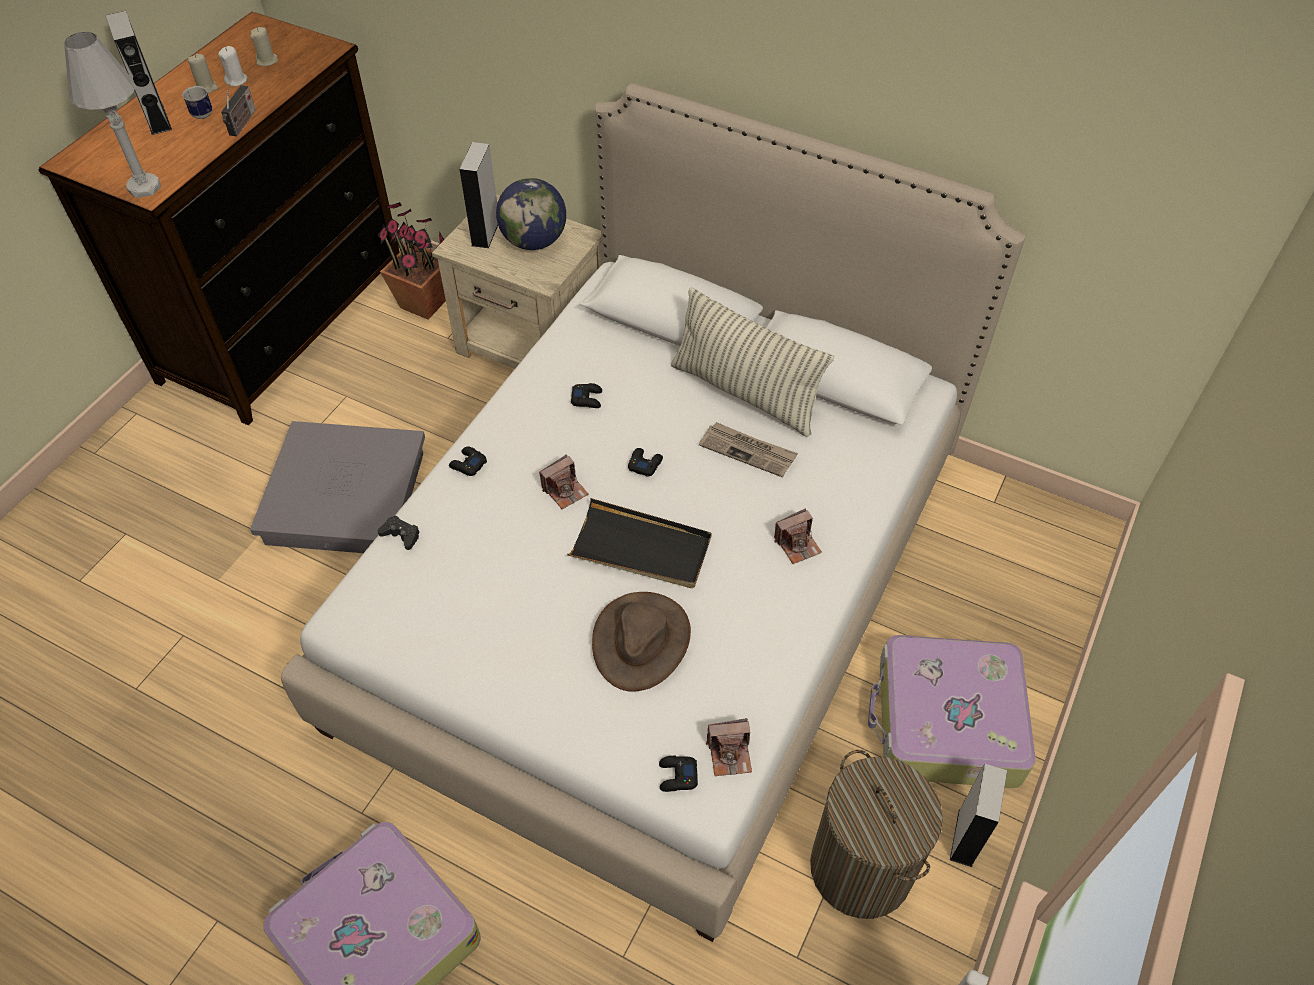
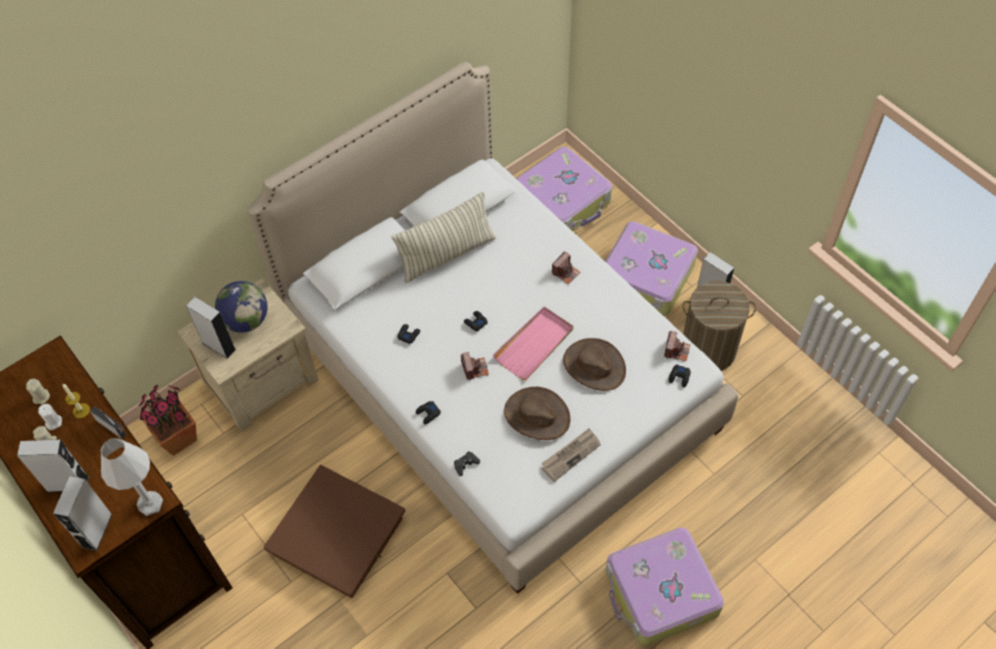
camera: 65 degrees left, 5 degrees up
mug [182,86,212,119] -> none
grey storage box [250,421,425,553] -> brown storage box [263,465,405,598]
black tray [567,498,712,588] -> pink tray [493,307,573,380]
newspaper [699,422,798,477] -> newspaper moved to [541,428,601,482]
camera [774,508,822,564] -> camera turned 45 degrees clockwise [552,251,581,284]
none -> grey speaker [53,476,112,551]
none -> candle [63,384,90,418]
none -> brown hat [504,387,570,440]
none -> suitcase [516,146,612,231]

